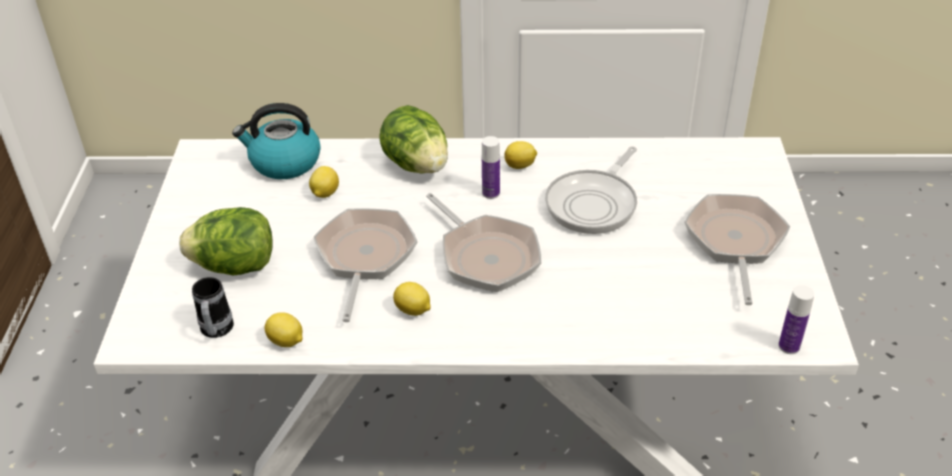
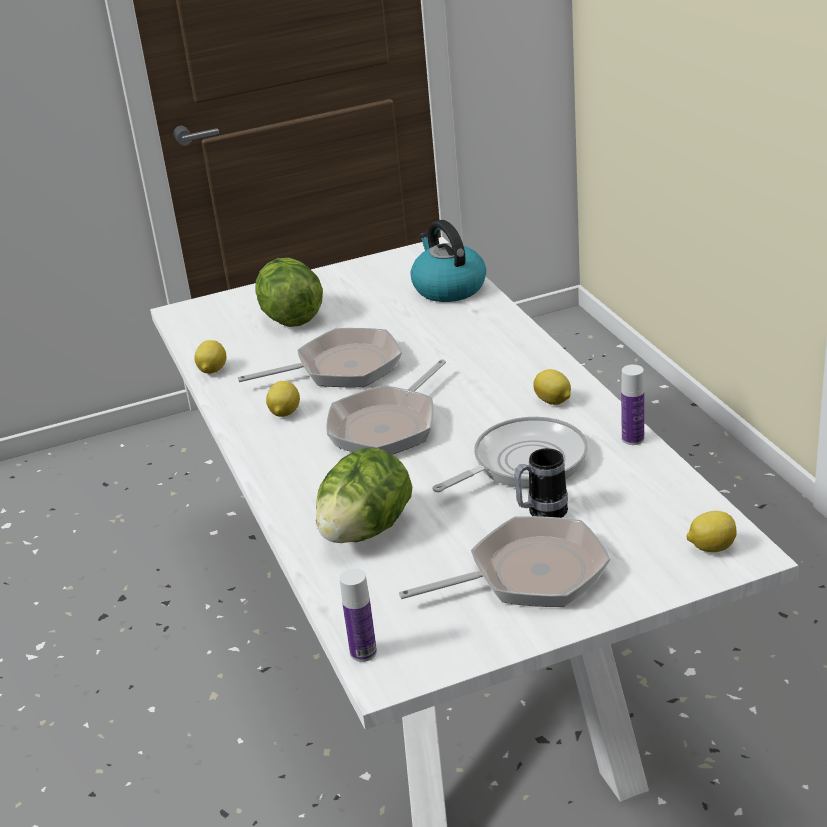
camera: 70 degrees right, 10 degrees down
mug [192,277,234,338] -> mug moved to [514,448,568,518]
lemon [309,166,339,198] -> lemon moved to [687,511,737,552]
lettuce [379,105,448,173] -> lettuce moved to [316,448,412,543]
bottle [482,136,500,199] -> bottle moved to [621,365,644,445]
frying pan [545,146,637,234] -> frying pan turned 135 degrees clockwise [433,417,588,492]

